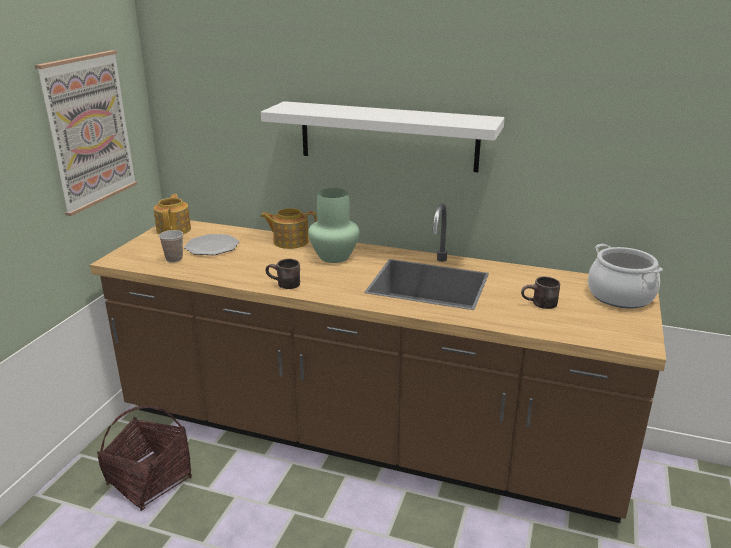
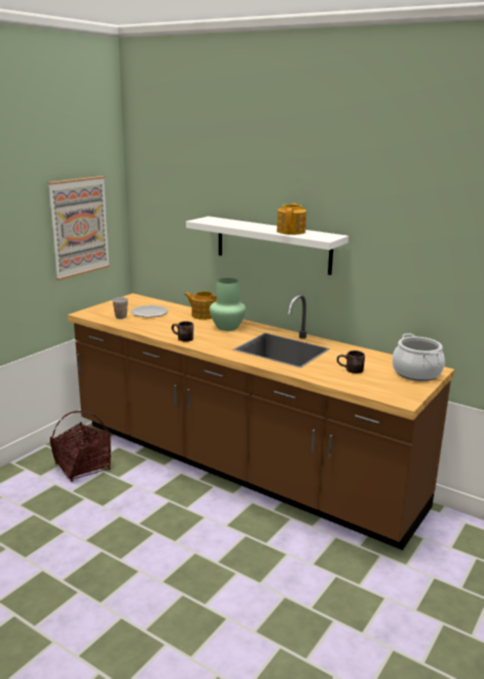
camera: 15 degrees right, 5 degrees down
teapot [154,194,191,234] -> teapot moved to [277,203,306,235]

